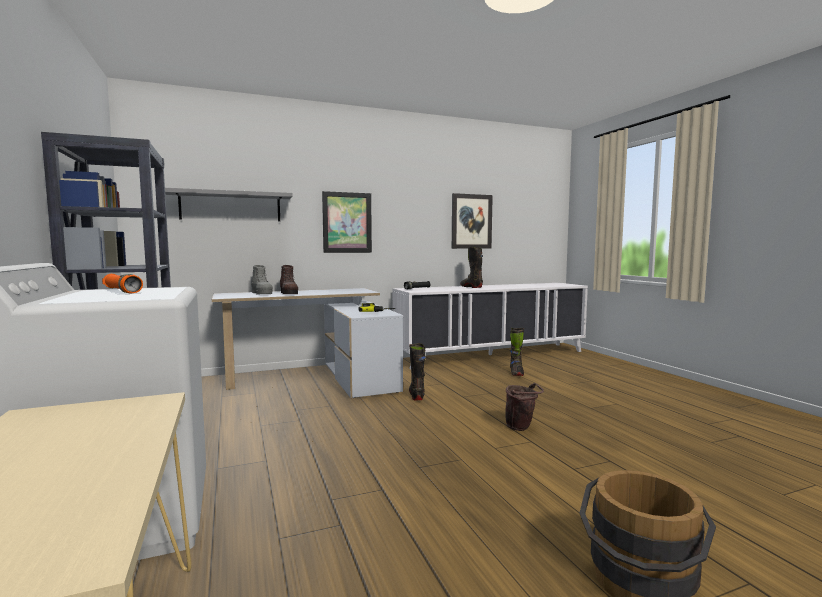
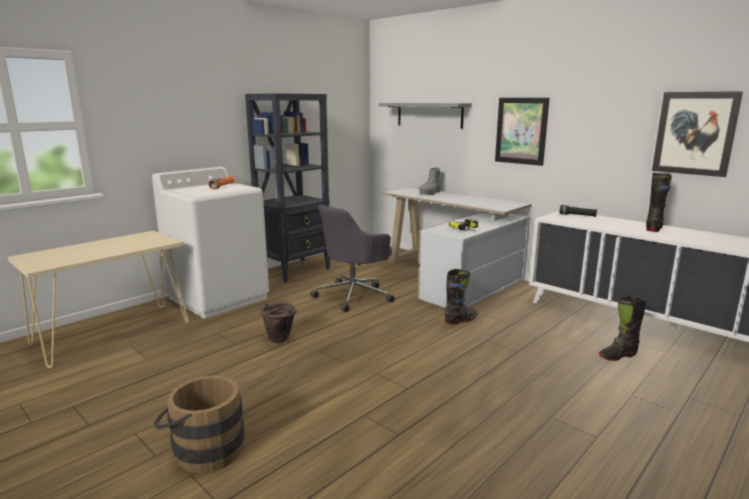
camera: 65 degrees right, 10 degrees up
brown boot [280,265,298,294] -> none
brown bucket [506,383,544,431] -> brown bucket moved to [259,303,297,343]
none -> grey office chair [311,204,394,312]

